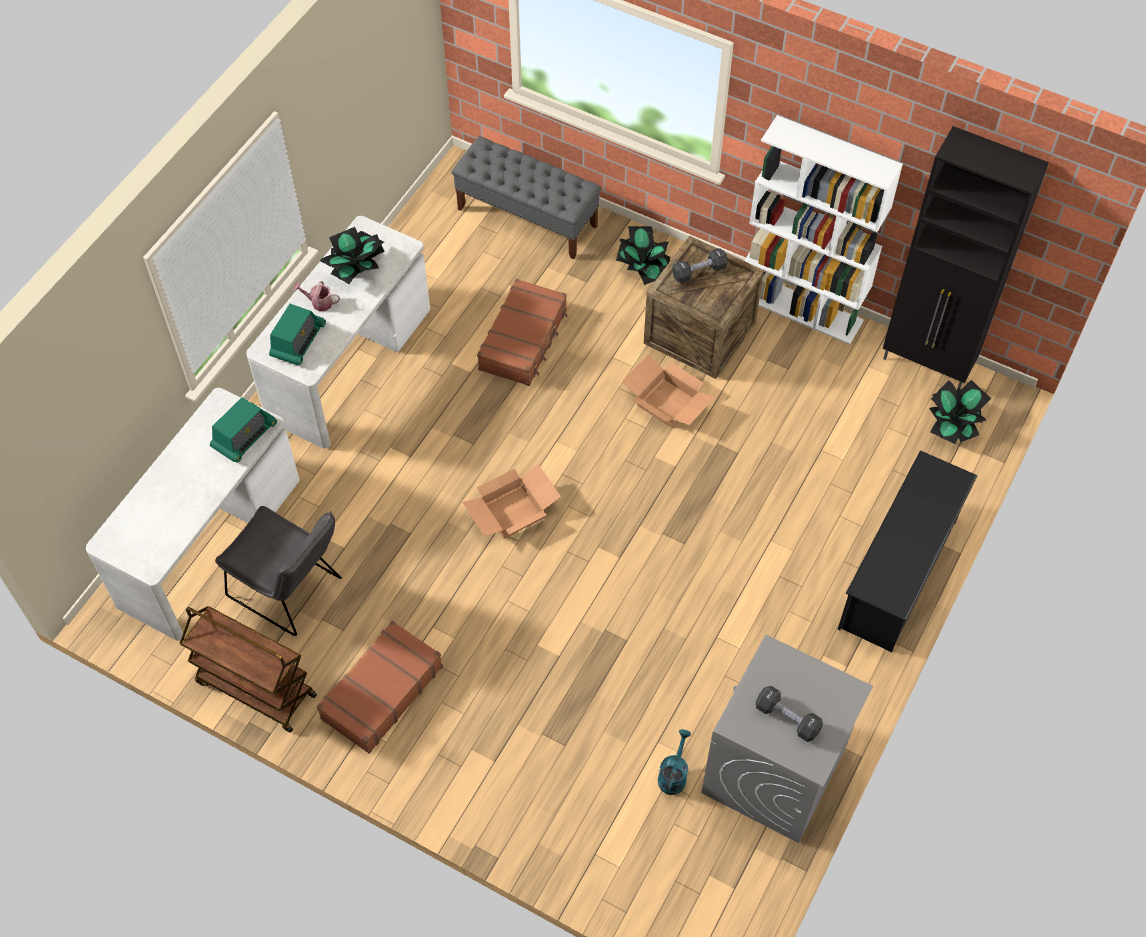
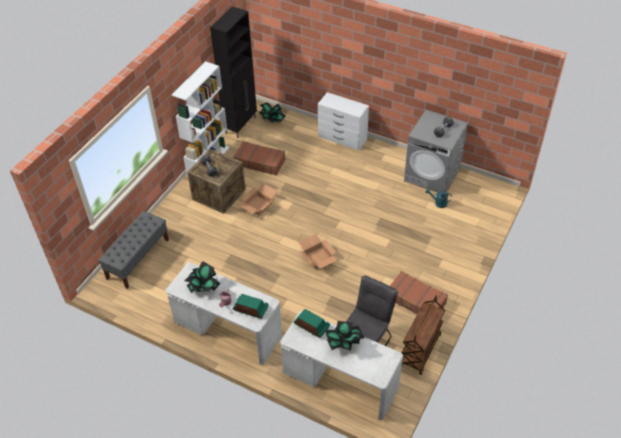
camera: 90 degrees left, 10 degrees down
brown suitcase [477,279,568,386] -> brown suitcase moved to [233,141,286,176]
potted plant [616,226,670,285] -> potted plant moved to [325,321,365,351]
black shoe rack [838,450,978,652] -> white dresser [318,92,369,151]

